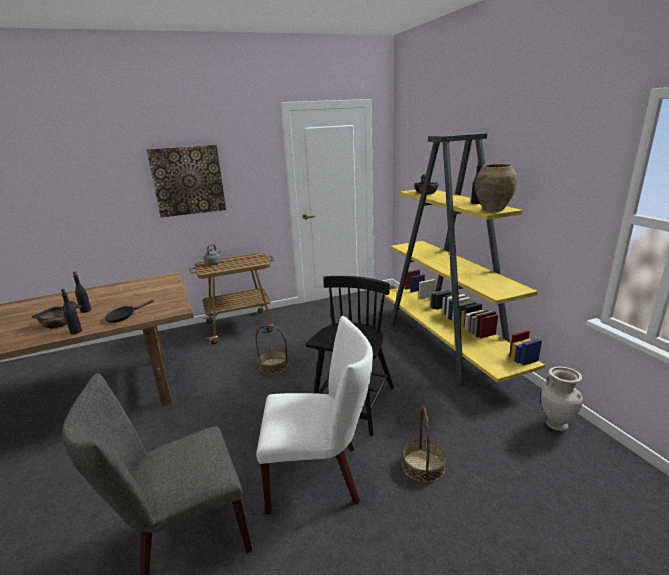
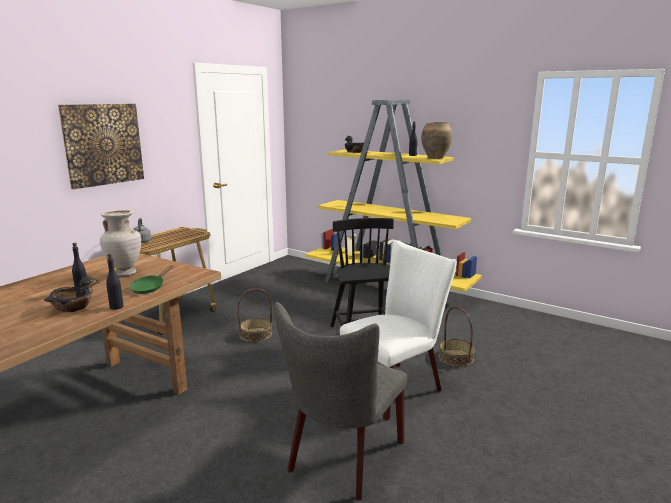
camera: 35 degrees left, 5 degrees down
black frying pan [105,299,154,323] -> green frying pan [130,265,173,294]
beige vase [541,367,583,431] -> beige vase moved to [100,210,141,276]

